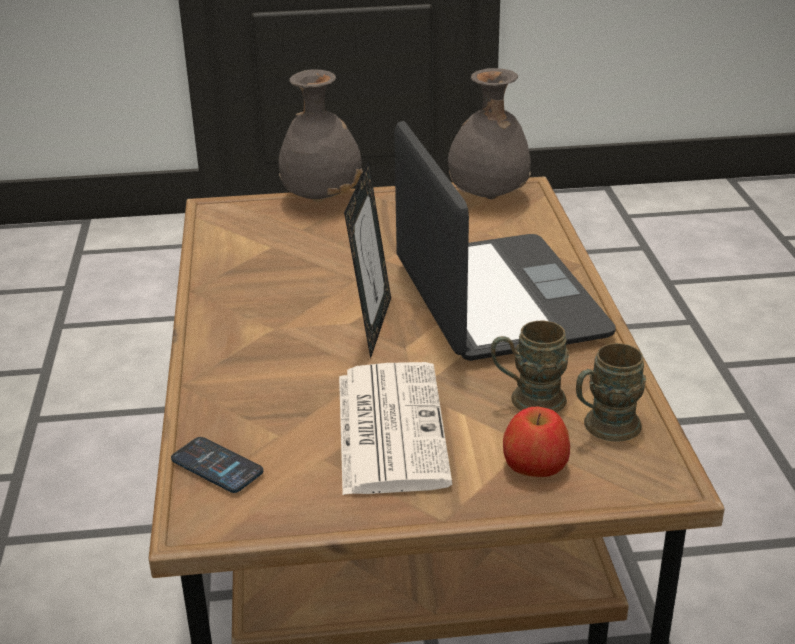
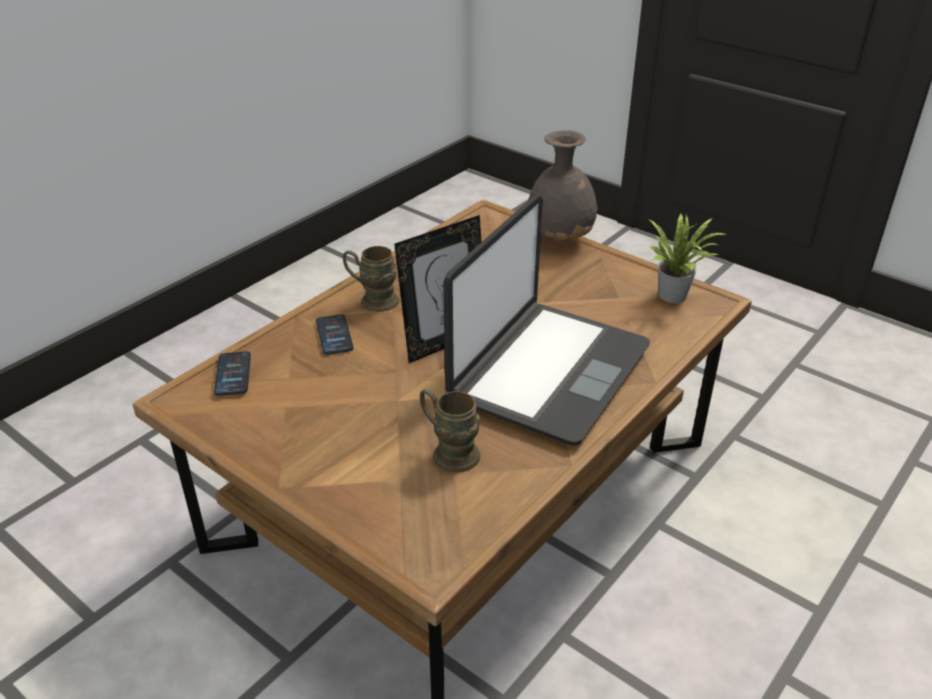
camera: 45 degrees right, 5 degrees up
newspaper [339,362,452,495] -> none
grey vase [448,68,531,199] -> potted plant [650,212,725,303]
apple [503,407,570,477] -> none
brown mug [576,343,646,442] -> brown mug moved to [343,246,399,312]
none -> phone [316,314,353,355]

